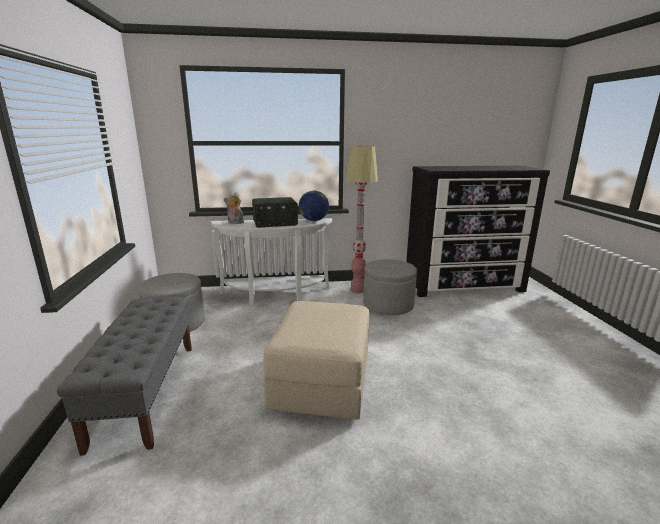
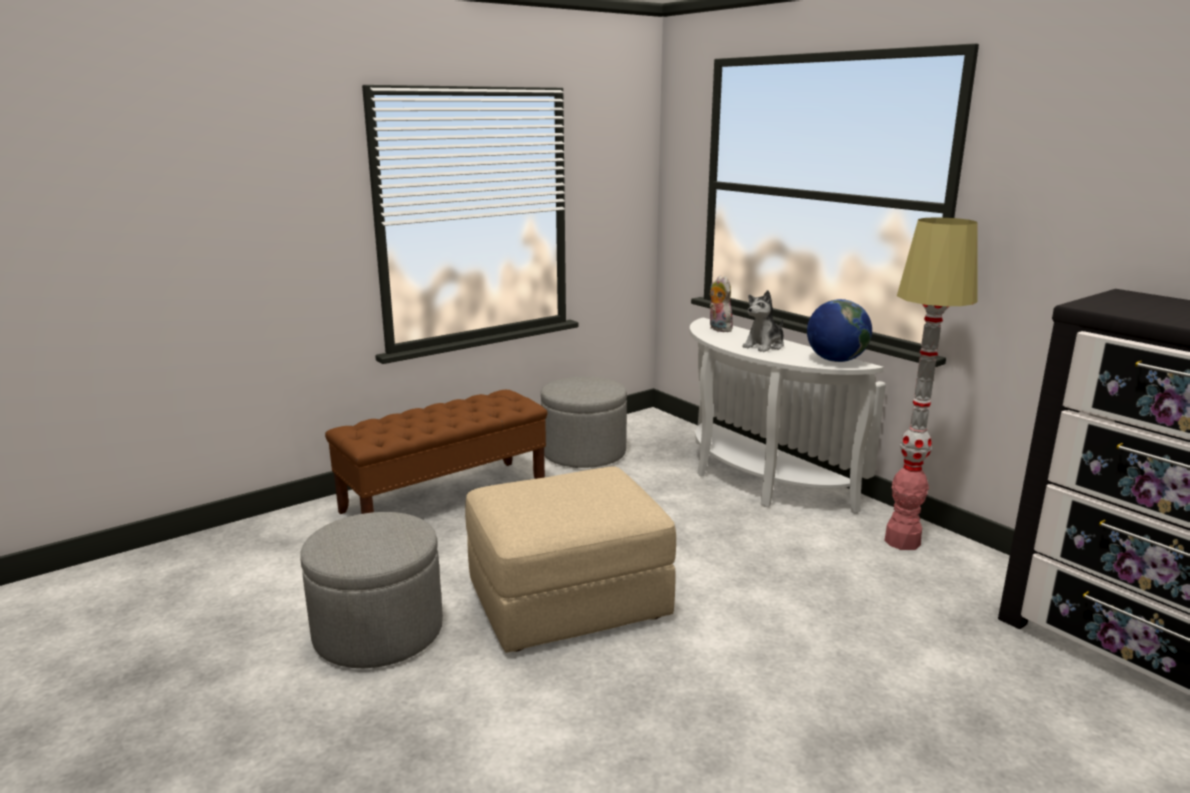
camera: 60 degrees right, 0 degrees up
grey bench [57,296,192,456] -> brown bench [325,390,548,514]
radio [252,197,298,228] -> plush toy [742,290,784,352]
grey ottoman [363,259,417,315] -> grey ottoman moved to [300,512,443,668]

